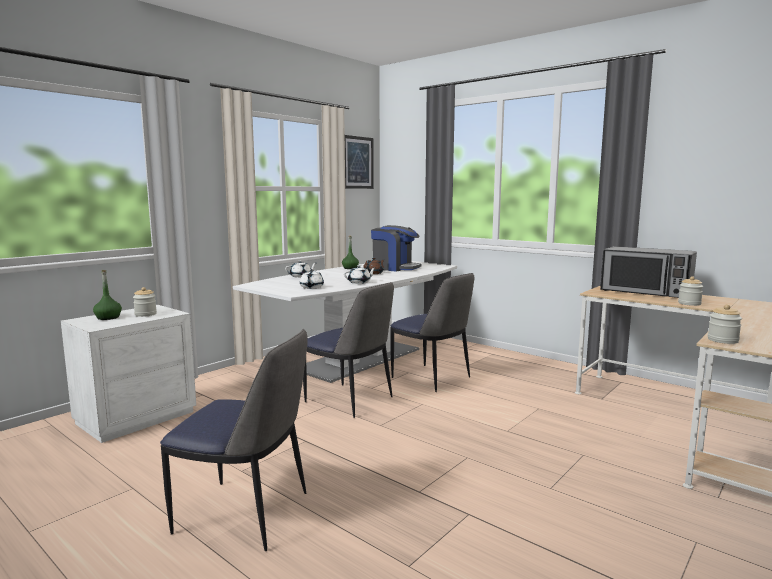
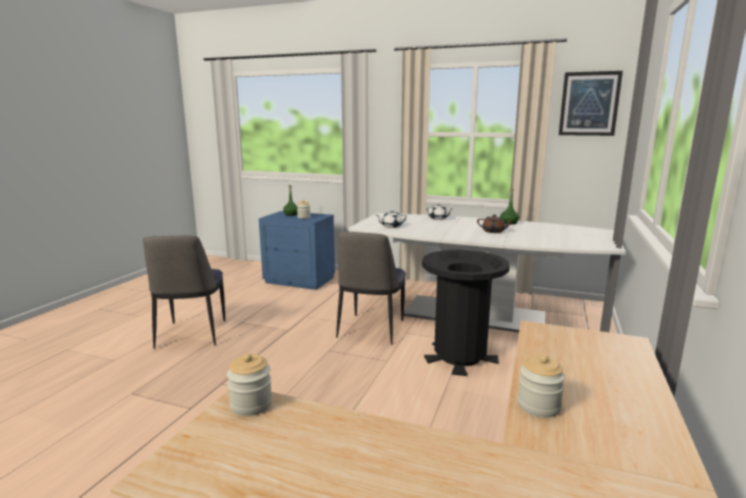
camera: 70 degrees right, 5 degrees up
white nightstand [61,305,196,443] -> blue nightstand [259,211,335,290]
white teapot [344,265,376,284] -> none
coffee machine [371,225,421,271] -> none
chair [391,273,474,392] -> black trash can [422,250,509,376]
microwave [600,246,697,298] -> none

